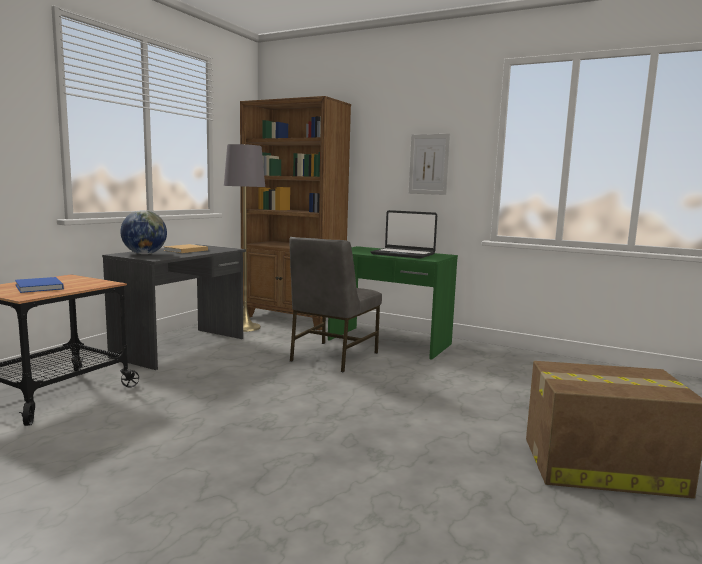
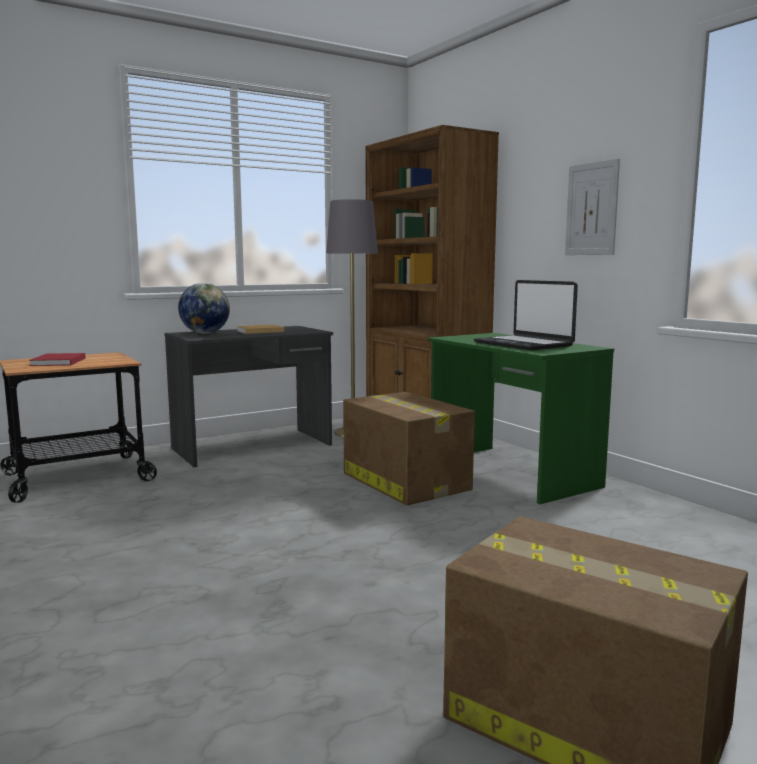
camera: 30 degrees right, 0 degrees up
blue book [15,277,64,293] -> red book [29,353,86,366]
grey chair [289,237,382,372] -> cardboard box [343,392,475,505]

